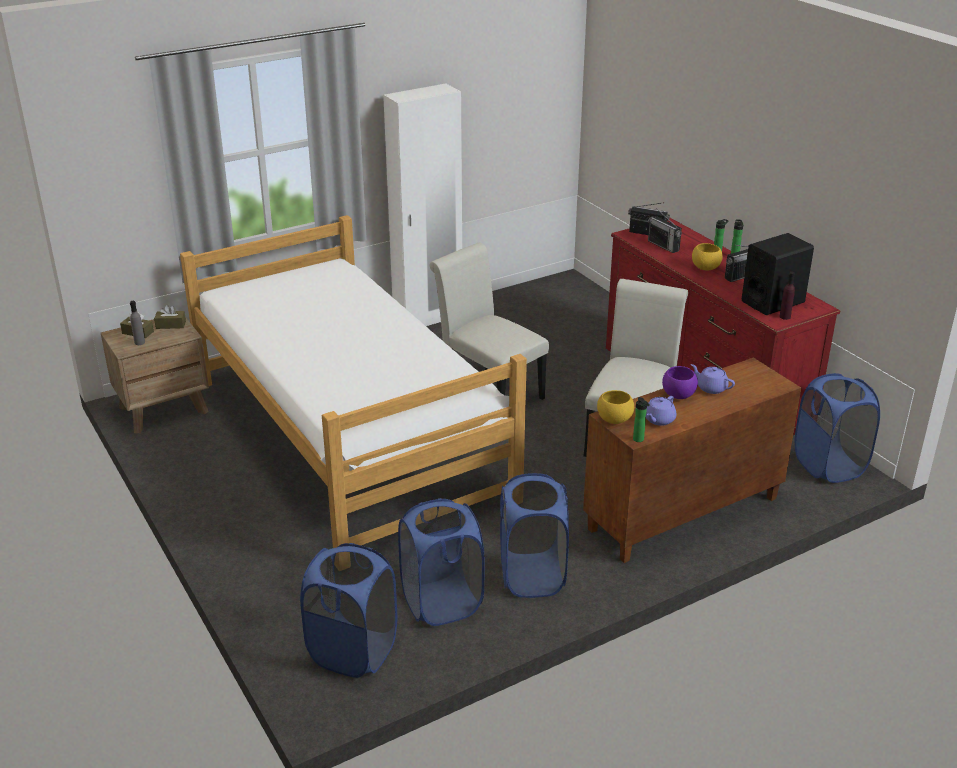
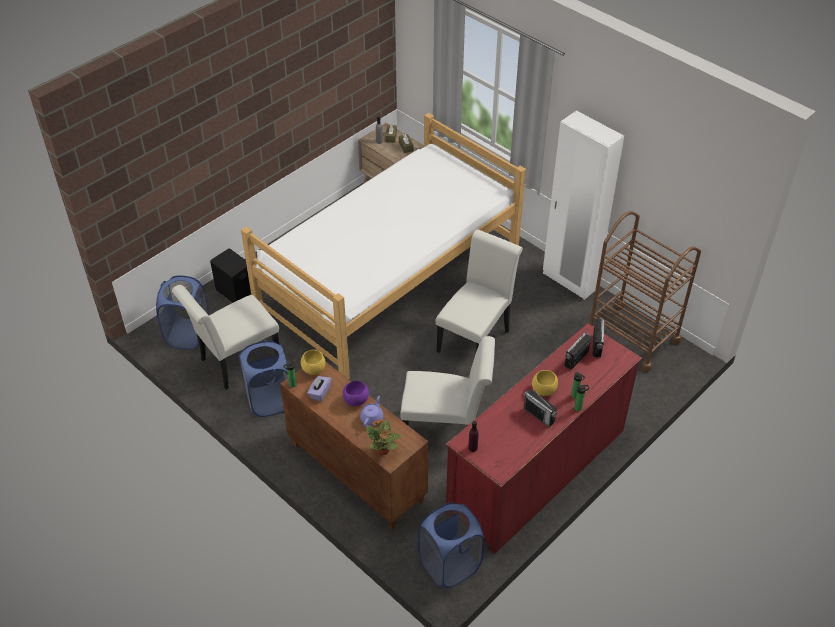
camera: 75 degrees right, 15 degrees up
blue laundry basket [398,498,484,626] -> white chair [172,285,279,390]
purple teapot [646,396,676,426] -> purple tissue box [307,376,331,401]
black speaker [742,233,814,315] -> black speaker moved to [210,248,251,302]
none -> potted plant [366,419,401,455]
none -> brown cart [590,211,701,372]

